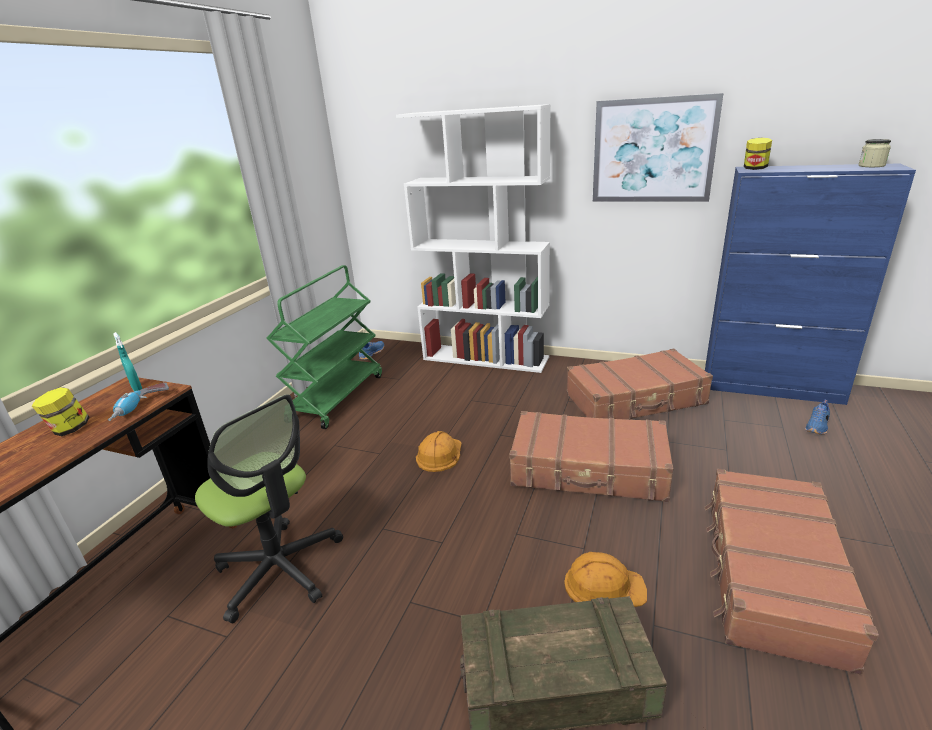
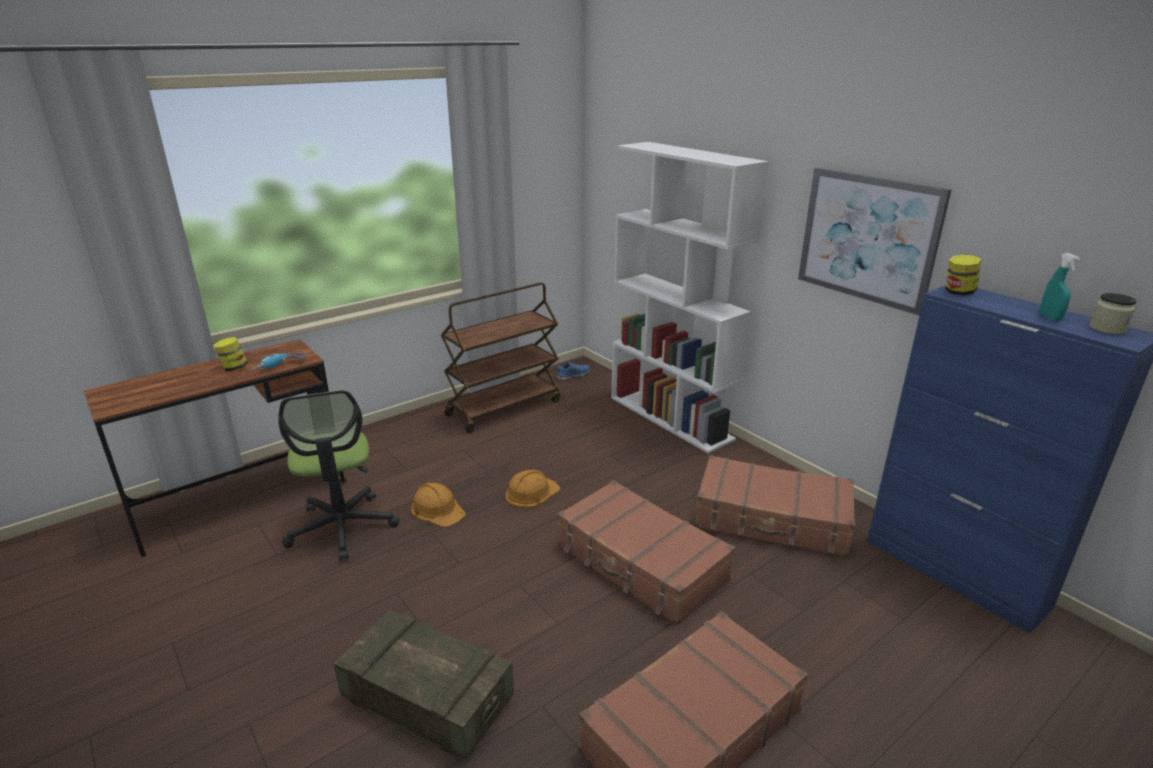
camera: 30 degrees right, 0 degrees up
turquoise spray bottle [113,332,142,391] -> turquoise spray bottle moved to [1040,253,1080,321]
green cart [266,265,382,429] -> brown cart [441,283,560,433]
orange hard hat [564,552,647,607] -> orange hard hat moved to [411,483,466,527]
blue shoe [805,400,830,435] -> none

